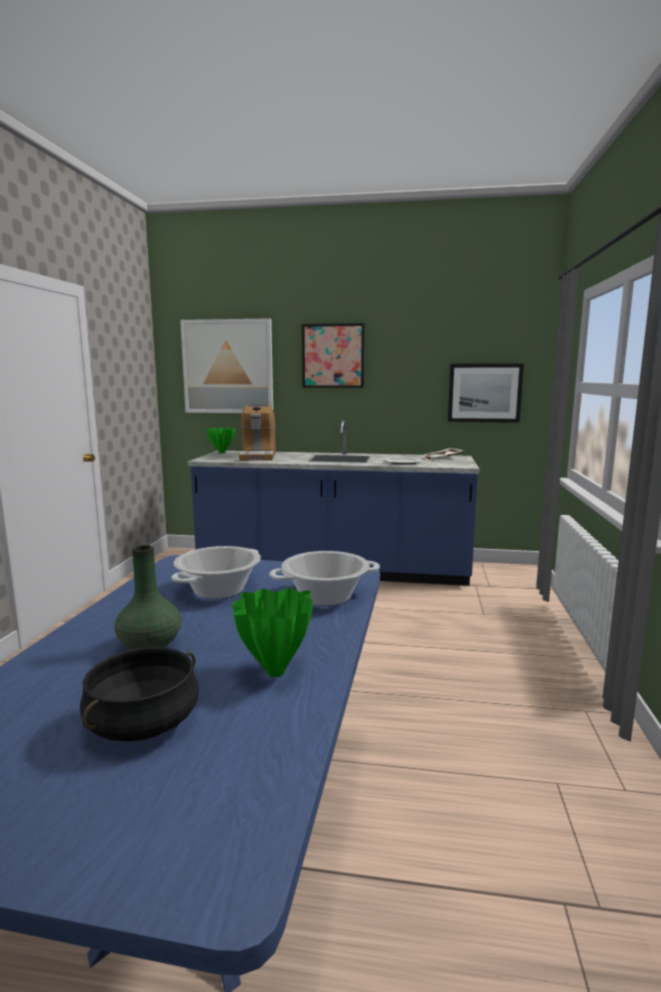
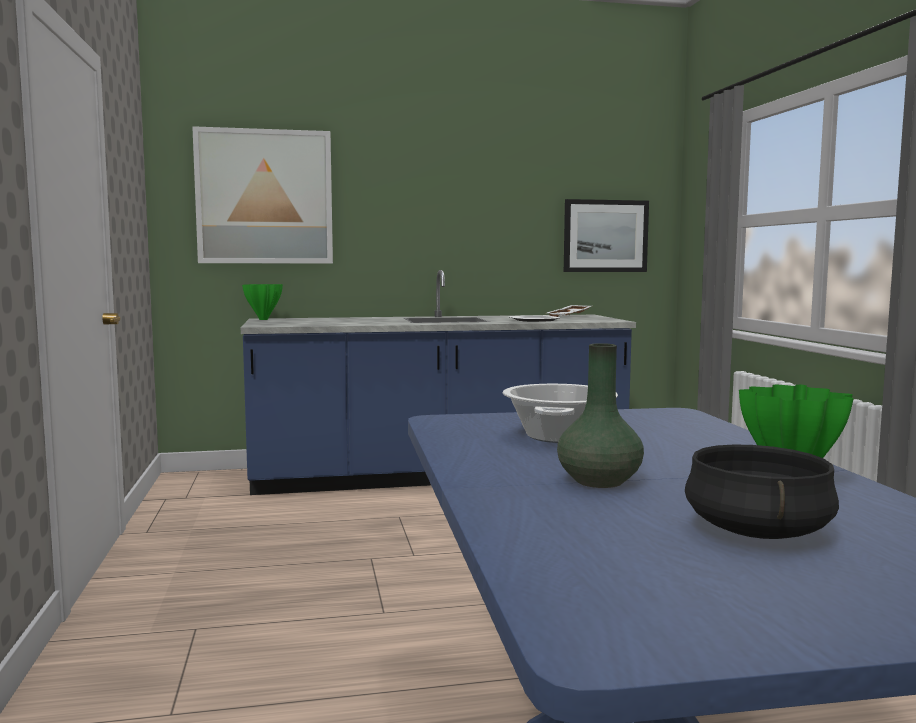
camera: 20 degrees left, 5 degrees down
coffee machine [239,404,276,461] -> none
cooking pot [269,551,380,606] -> none
picture [302,323,365,388] -> none

